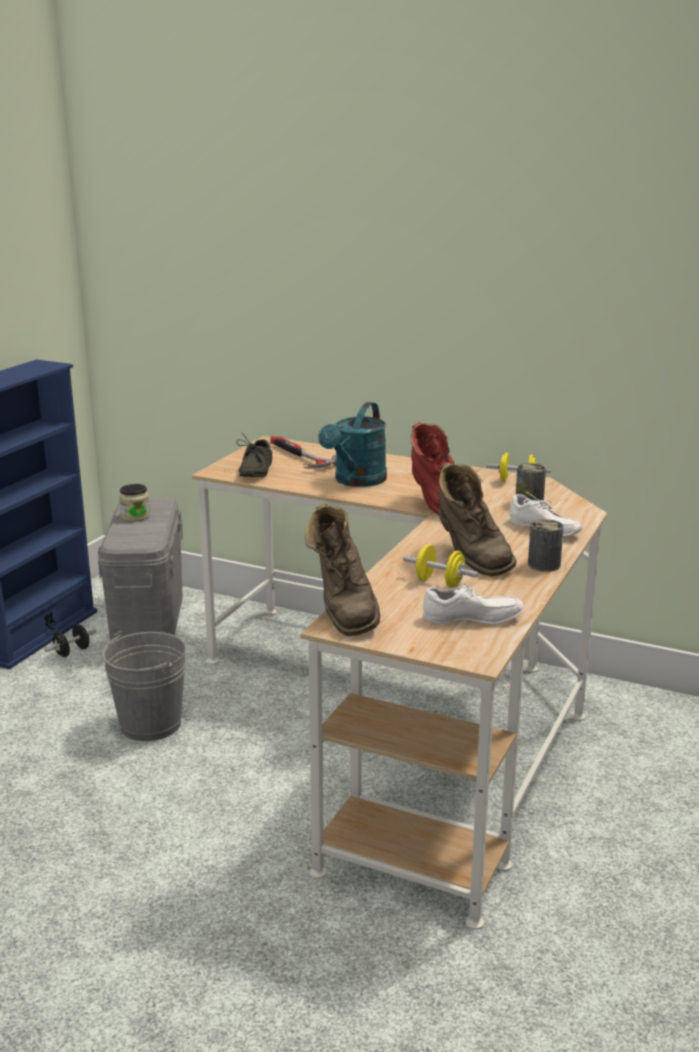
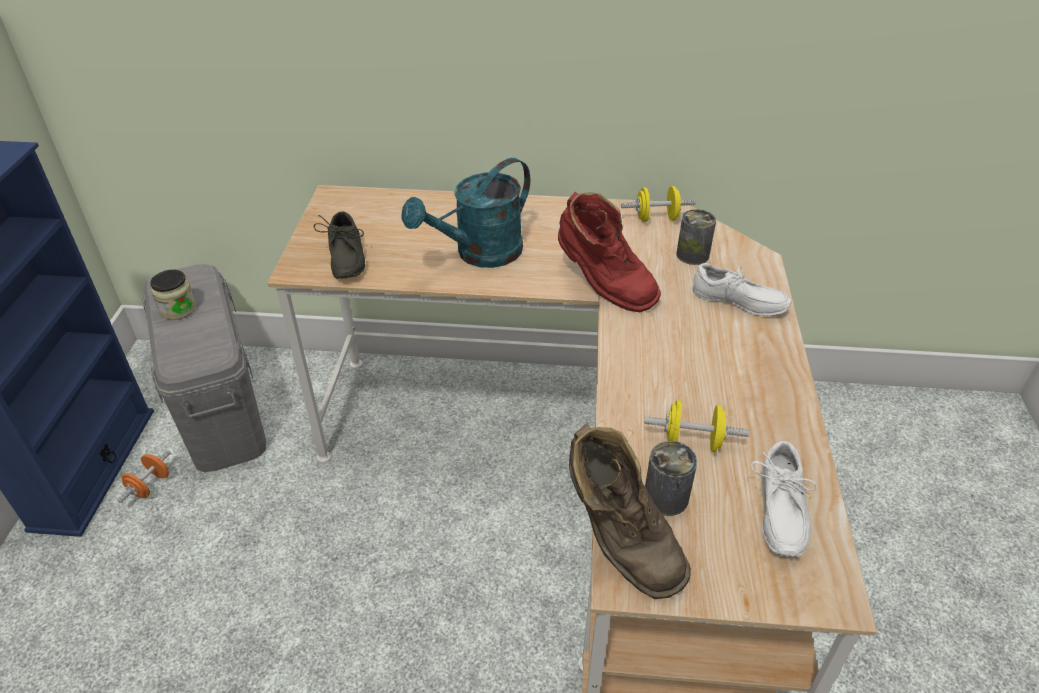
camera: 20 degrees left, 20 degrees up
black dumbbell [44,624,96,657] -> orange dumbbell [118,450,171,503]
grey bucket [102,631,186,741] -> none
hammer [270,436,336,468] -> none
turquoise watering can [318,402,387,487] -> turquoise watering can turned 45 degrees clockwise [401,158,530,268]
white shoe [423,582,523,624] -> white shoe turned 120 degrees clockwise [751,441,817,557]
brown boot [439,462,516,577] -> none
can [528,519,564,572] -> can moved to [645,441,697,516]

